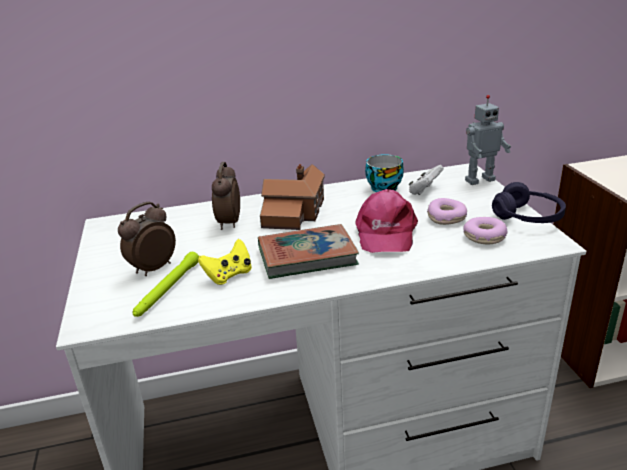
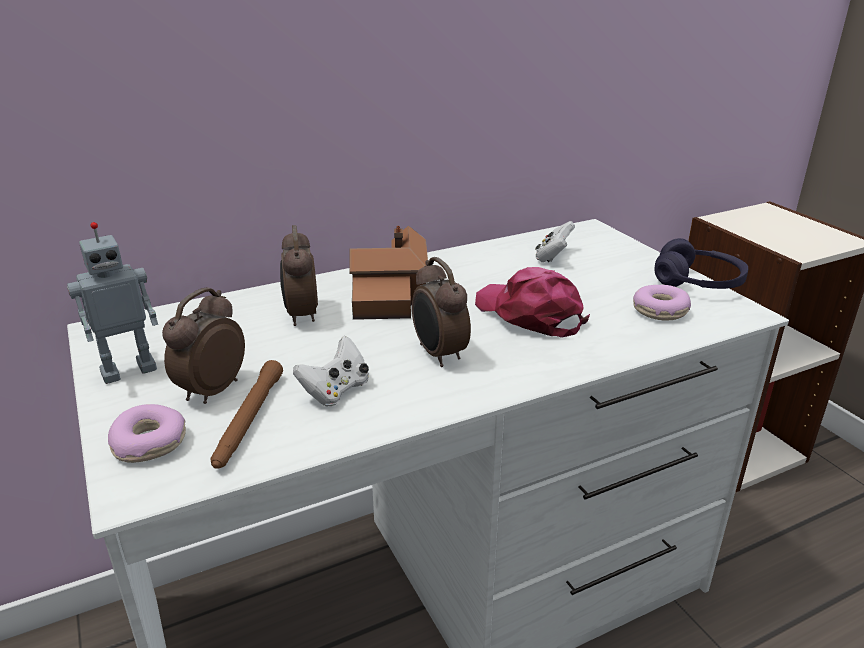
camera: 15 degrees left, 0 degrees up
green flashlight [133,252,199,317] -> brown flashlight [211,360,283,469]
yellow game controller [198,239,252,285] -> white game controller [293,336,369,406]
book [258,224,359,279] -> alarm clock [412,257,471,367]
pink cap [355,189,418,253] -> pink cap turned 150 degrees clockwise [475,267,590,338]
cup [365,154,404,192] -> none
donut [427,198,467,225] -> donut moved to [108,404,186,463]
toy robot [465,95,511,185] -> toy robot moved to [67,222,158,384]

